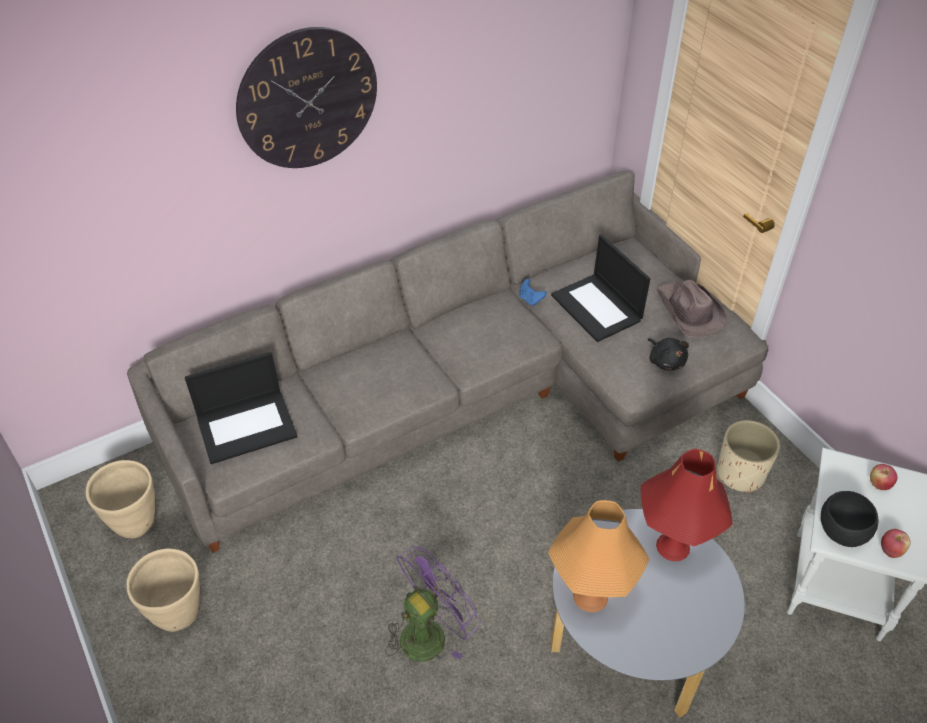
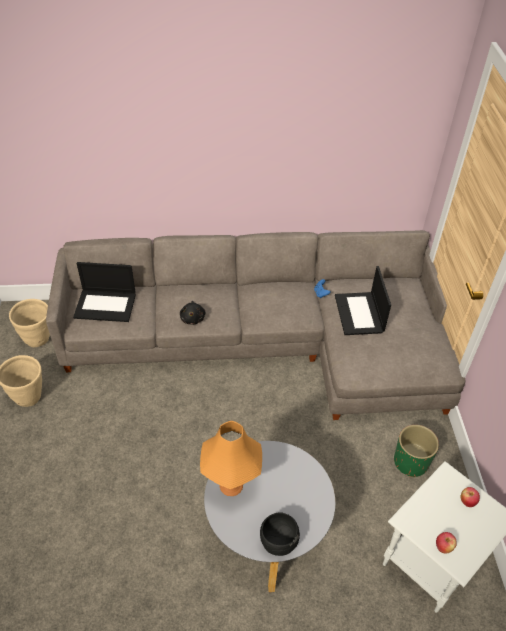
camera: 25 degrees right, 0 degrees up
wall clock [236,27,377,168] -> none
purple fan [385,546,481,662] -> none
red table lamp [641,448,733,561] -> none
black plush toy [648,338,689,371] -> black plush toy moved to [180,301,206,325]
brown hat [657,280,727,337] -> none
beige planter [717,420,780,493] -> green planter [394,425,439,477]
black bowl [821,491,879,547] -> black bowl moved to [260,512,300,556]

